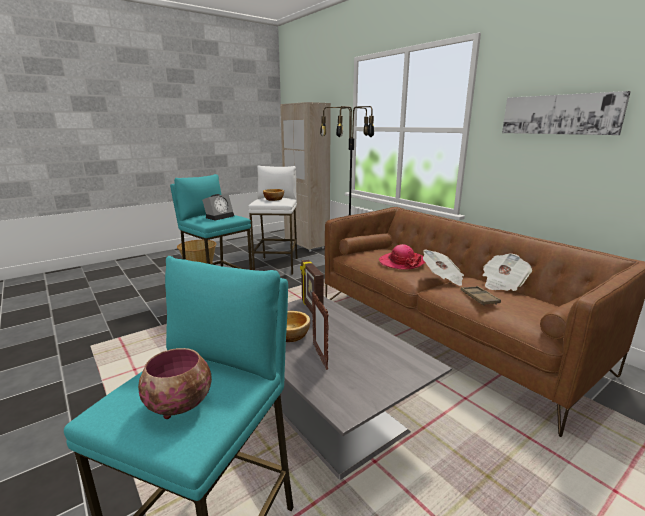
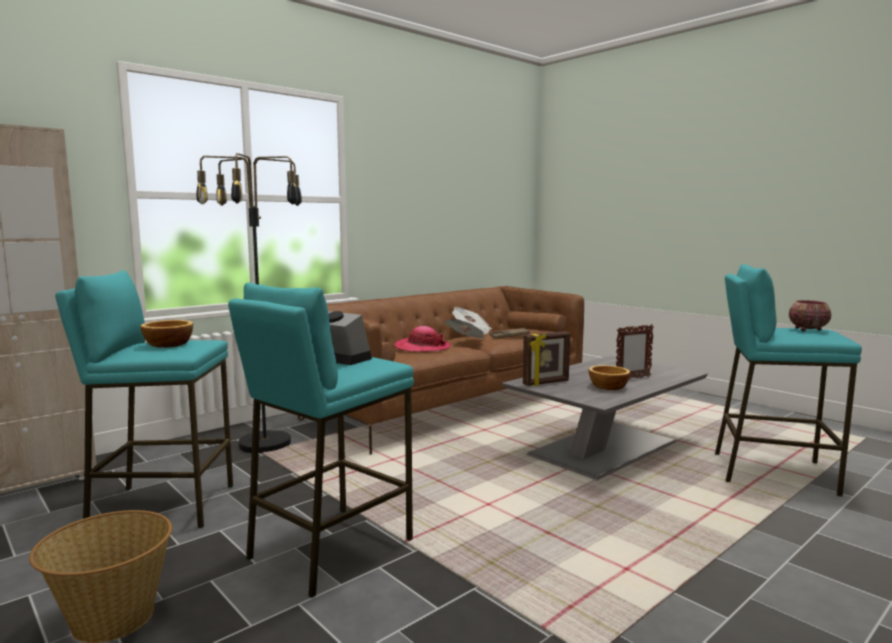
camera: 95 degrees left, 10 degrees down
white stool [248,165,298,275] -> turquoise stool [55,270,233,528]
picture [502,91,631,135] -> none

